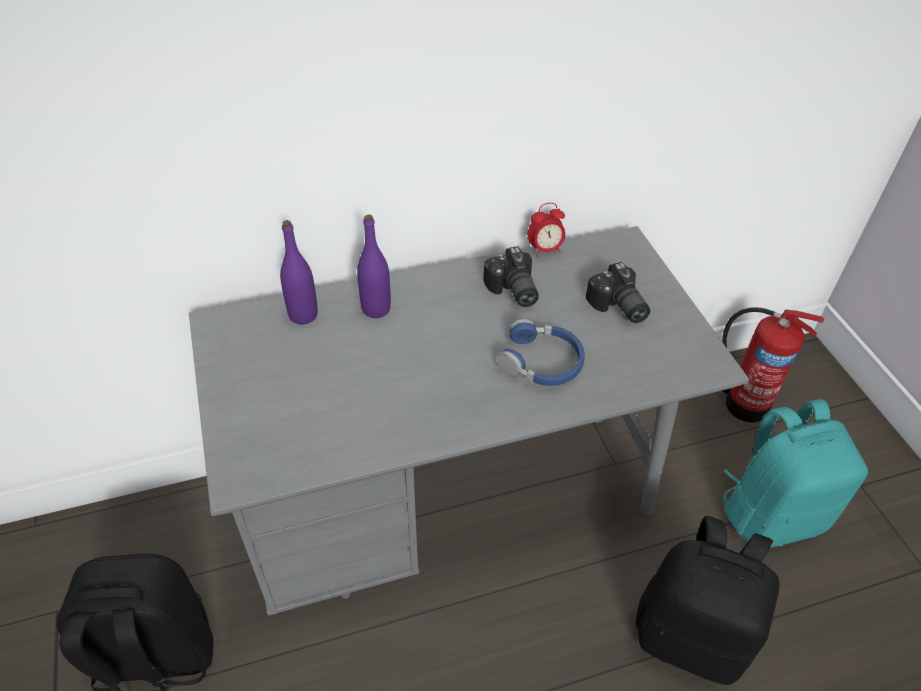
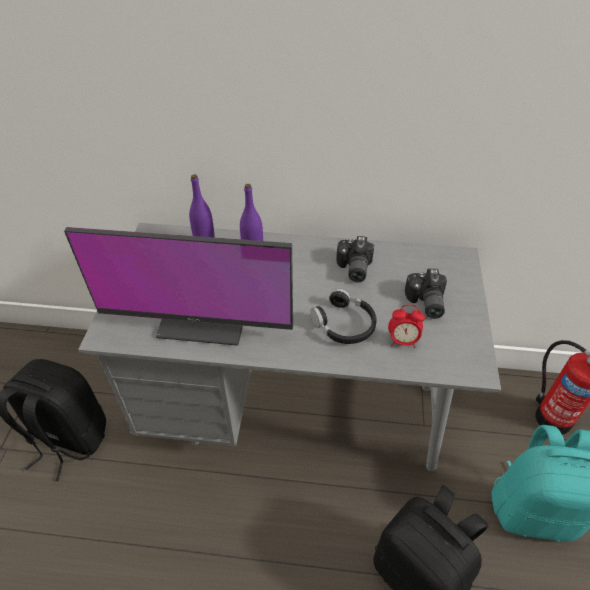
camera: 25 degrees right, 0 degrees up
blue headphones [497,319,585,386] -> black headphones [310,288,377,344]
alarm clock [527,203,565,257] -> alarm clock moved to [388,305,425,348]
none -> monitor [64,227,293,346]

